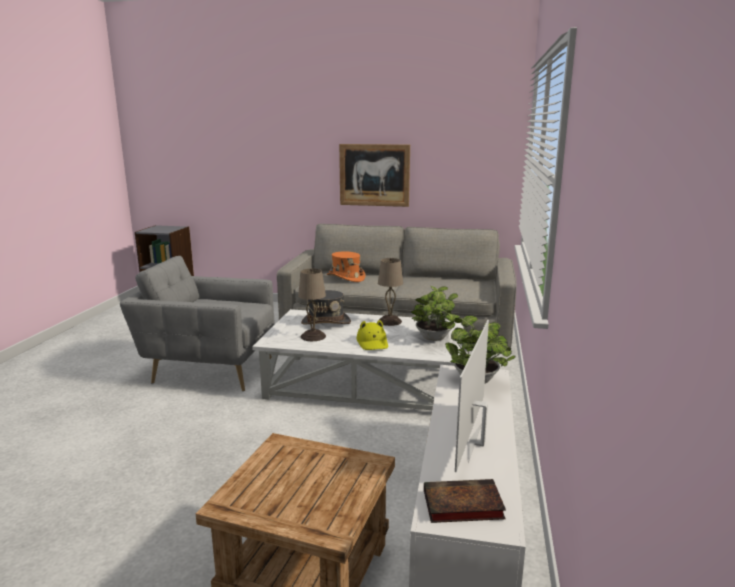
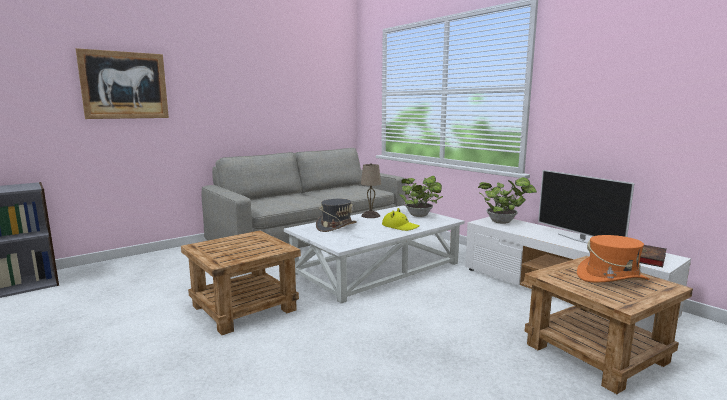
camera: 50 degrees left, 5 degrees down
grey armchair [120,256,275,391] -> brown side table [181,230,301,335]
beige table lamp [298,269,326,341] -> none
orange hat [327,251,365,282] -> orange hat moved to [577,235,650,283]
picture [339,144,410,207] -> picture moved to [76,48,169,119]

